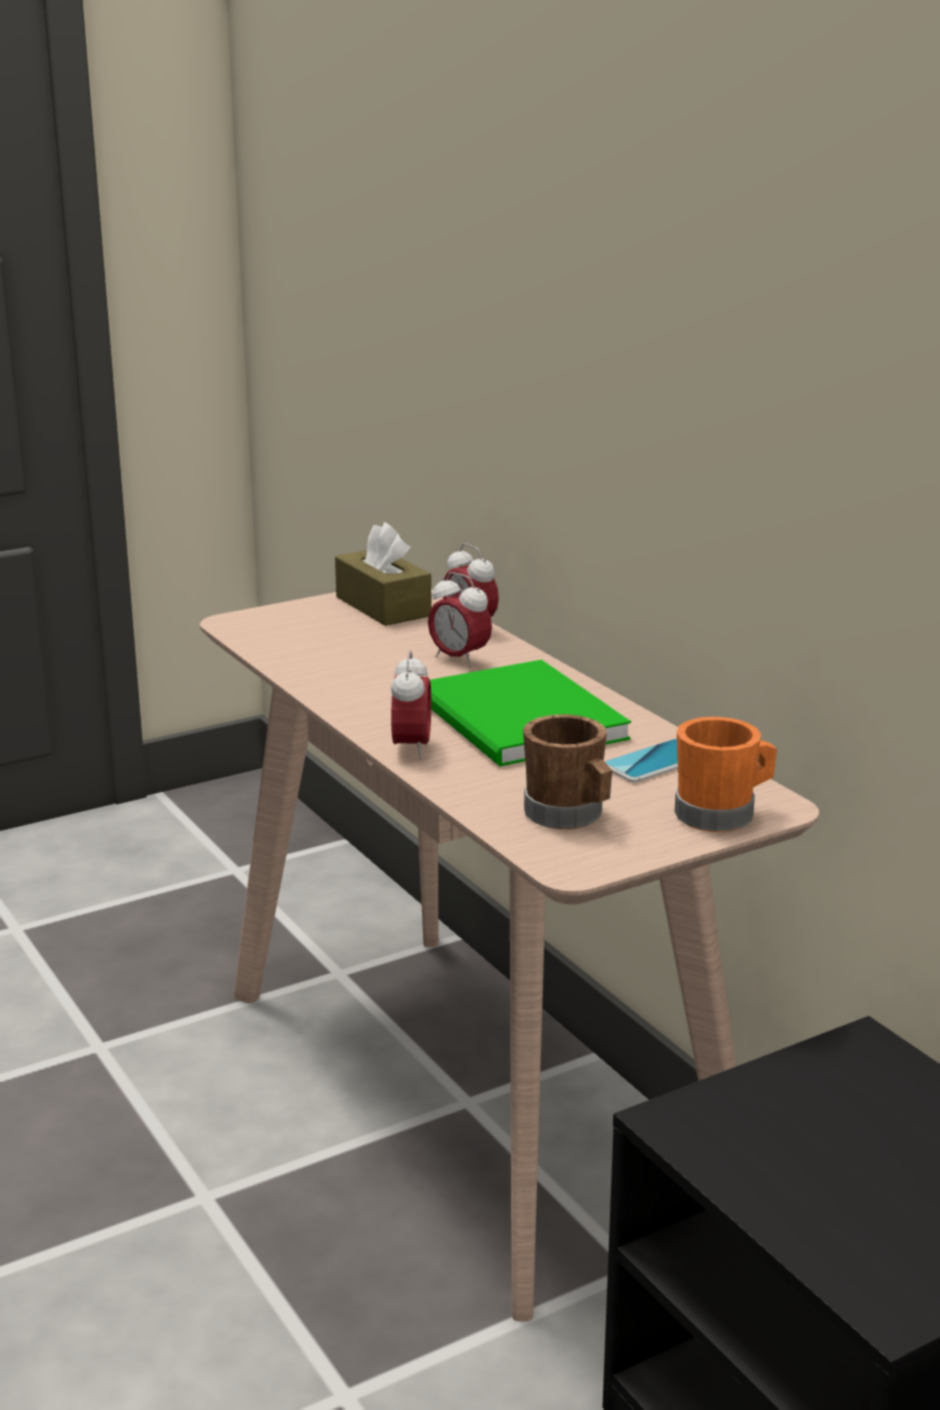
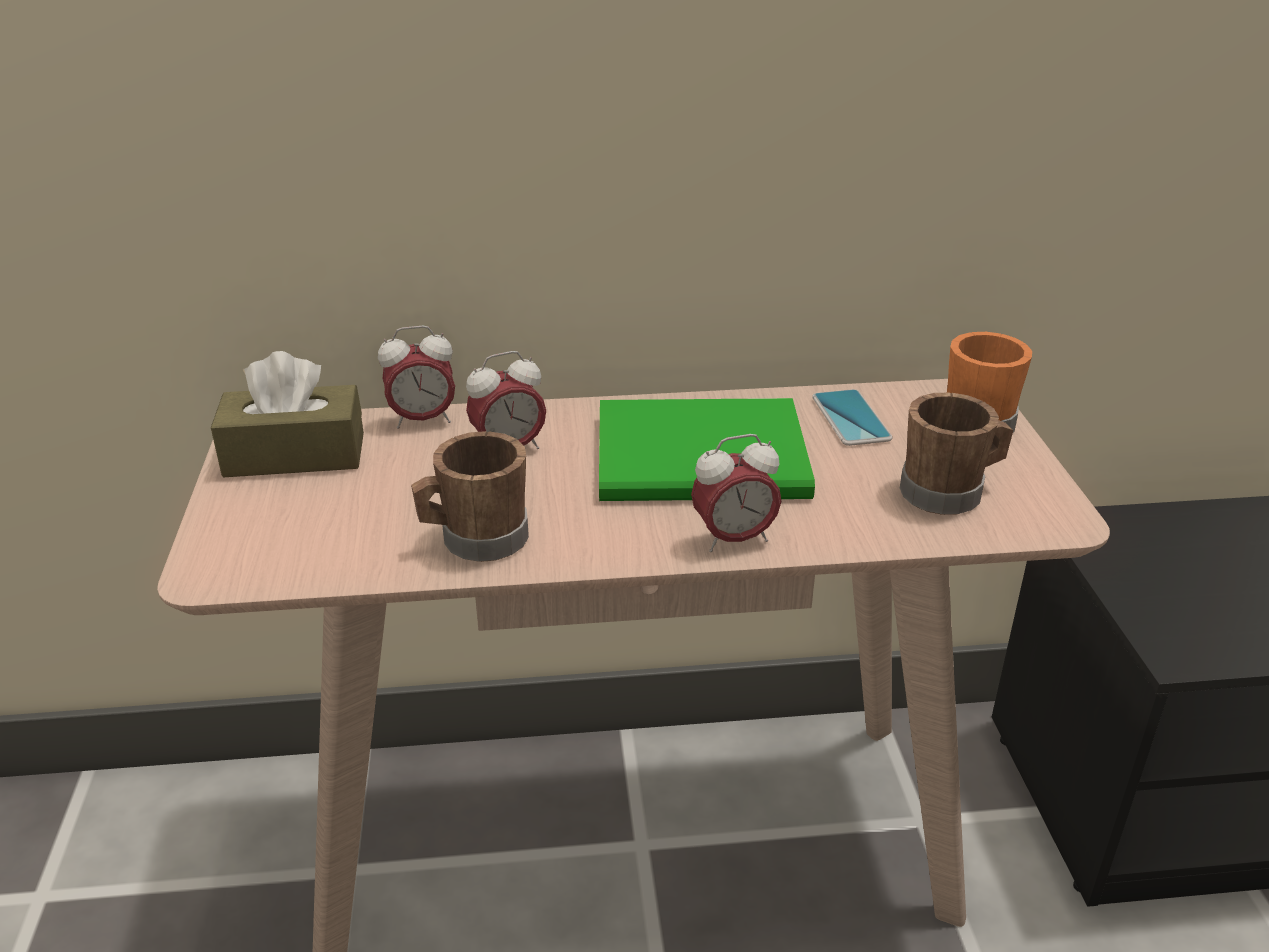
camera: 65 degrees left, 10 degrees up
alarm clock [391,650,431,760] -> alarm clock turned 135 degrees clockwise [691,434,781,552]
none -> brown mug [411,431,529,562]

